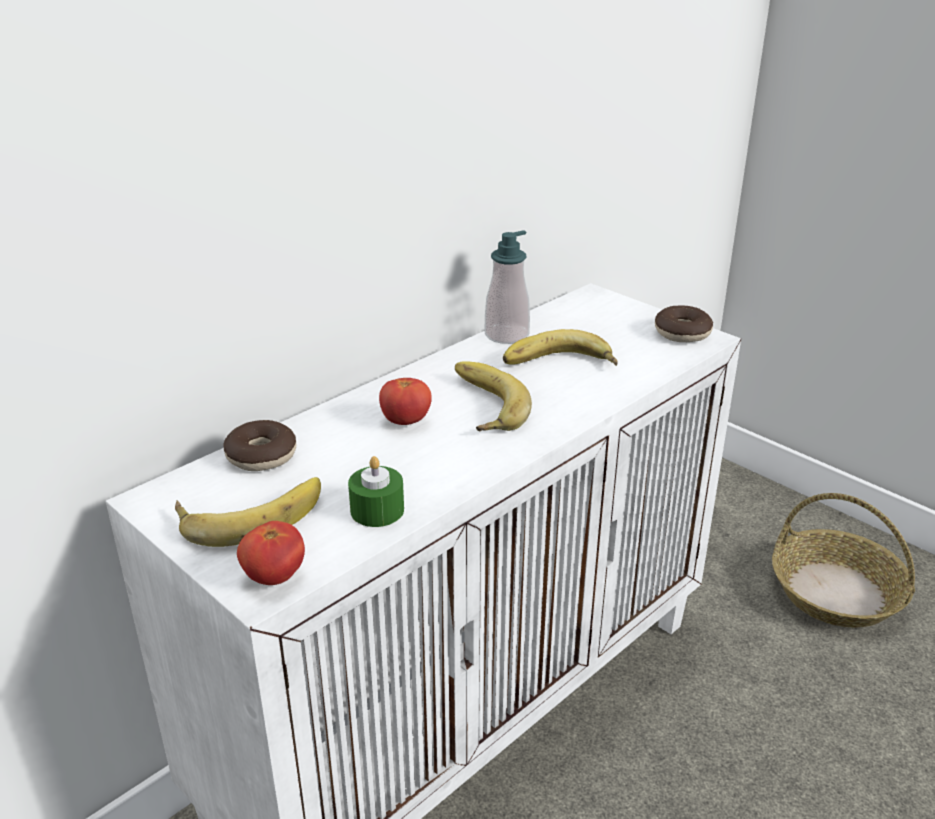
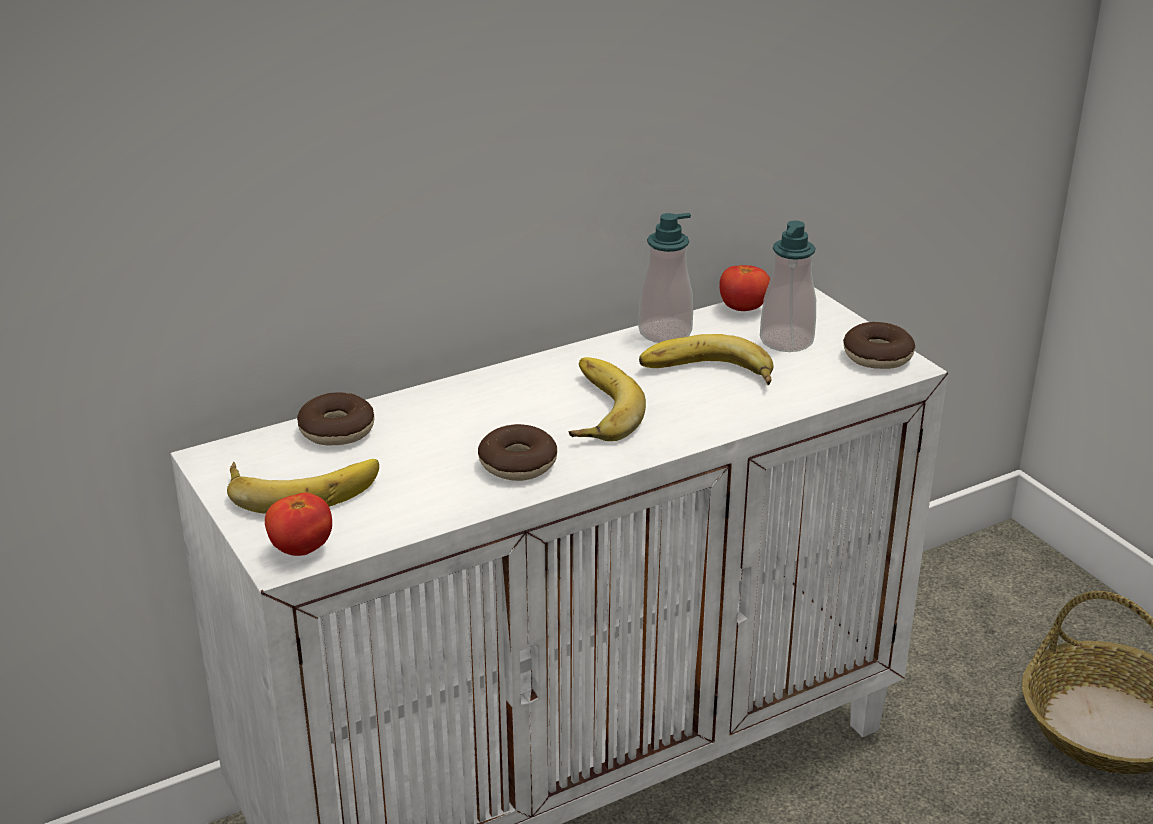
camera: 15 degrees right, 0 degrees up
green candle [348,456,404,527] -> none
tomato [379,378,432,425] -> tomato moved to [719,265,770,311]
none -> donut [478,424,557,481]
none -> soap dispenser [760,221,816,352]

